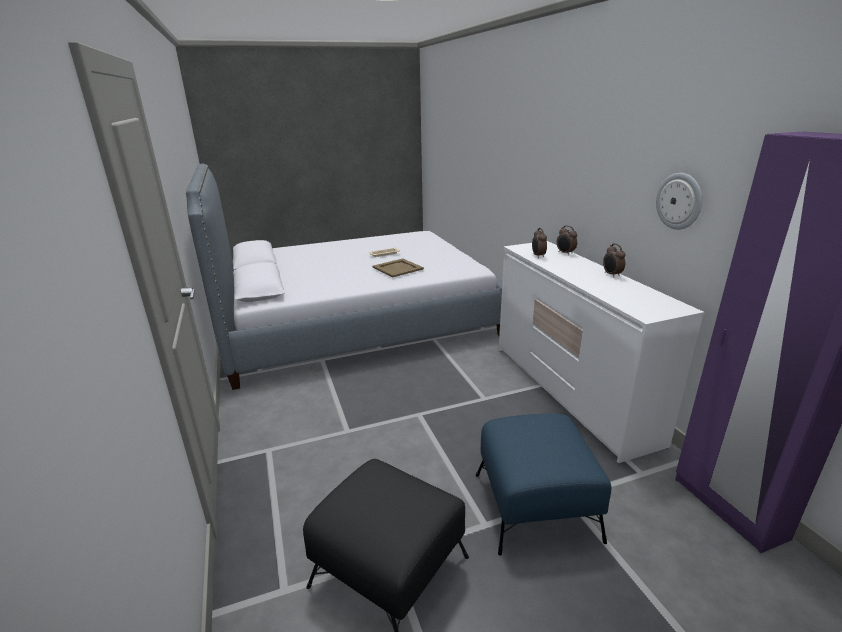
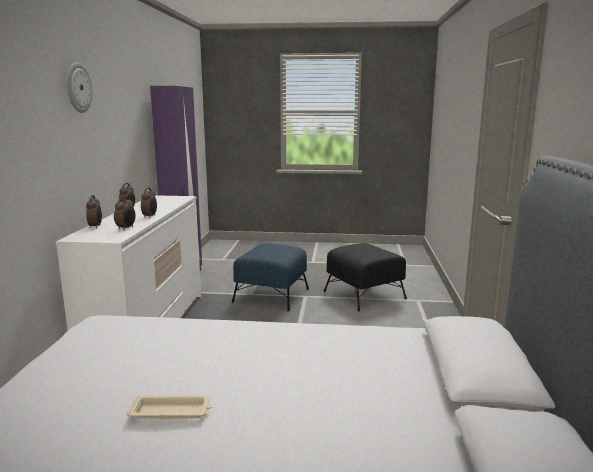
camera: 155 degrees left, 10 degrees down
beige tray [372,258,424,278] -> none
wall clock [656,173,702,230] -> wall clock moved to [66,62,93,113]
none -> alarm clock [141,188,157,218]

